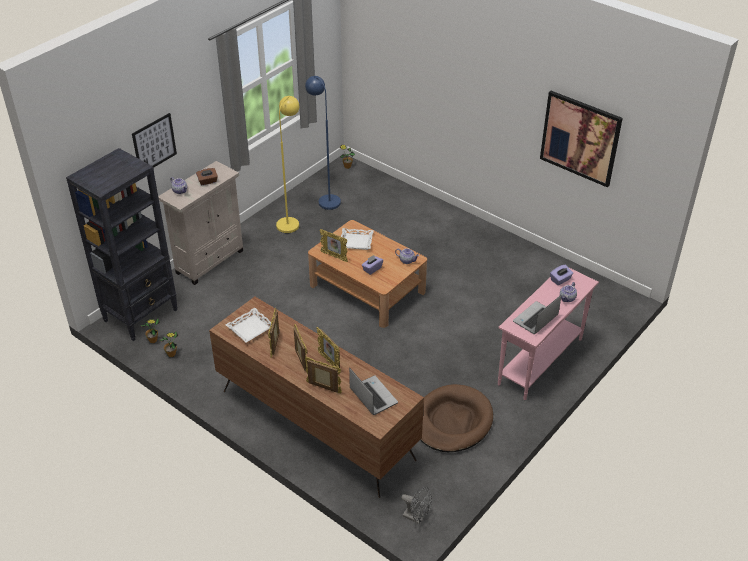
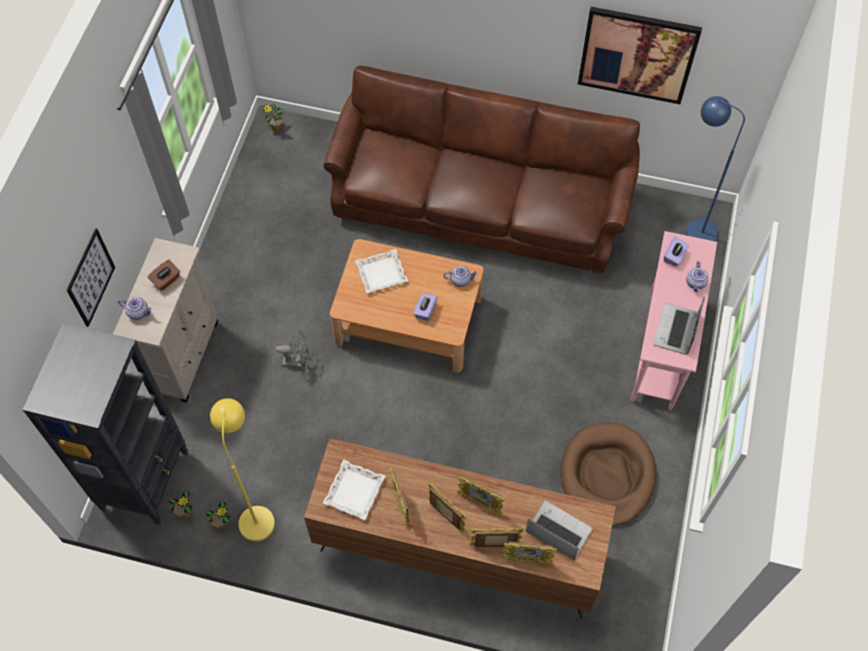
camera: 25 degrees left, 20 degrees up
yellow floor lamp [276,96,299,233] -> yellow floor lamp moved to [210,398,275,542]
blue floor lamp [305,76,341,210] -> blue floor lamp moved to [686,96,745,242]
picture frame [320,229,348,262] -> picture frame moved to [502,542,557,564]
grey fan [401,487,432,524] -> grey fan moved to [275,331,309,368]
none -> brown sofa [324,66,640,274]

